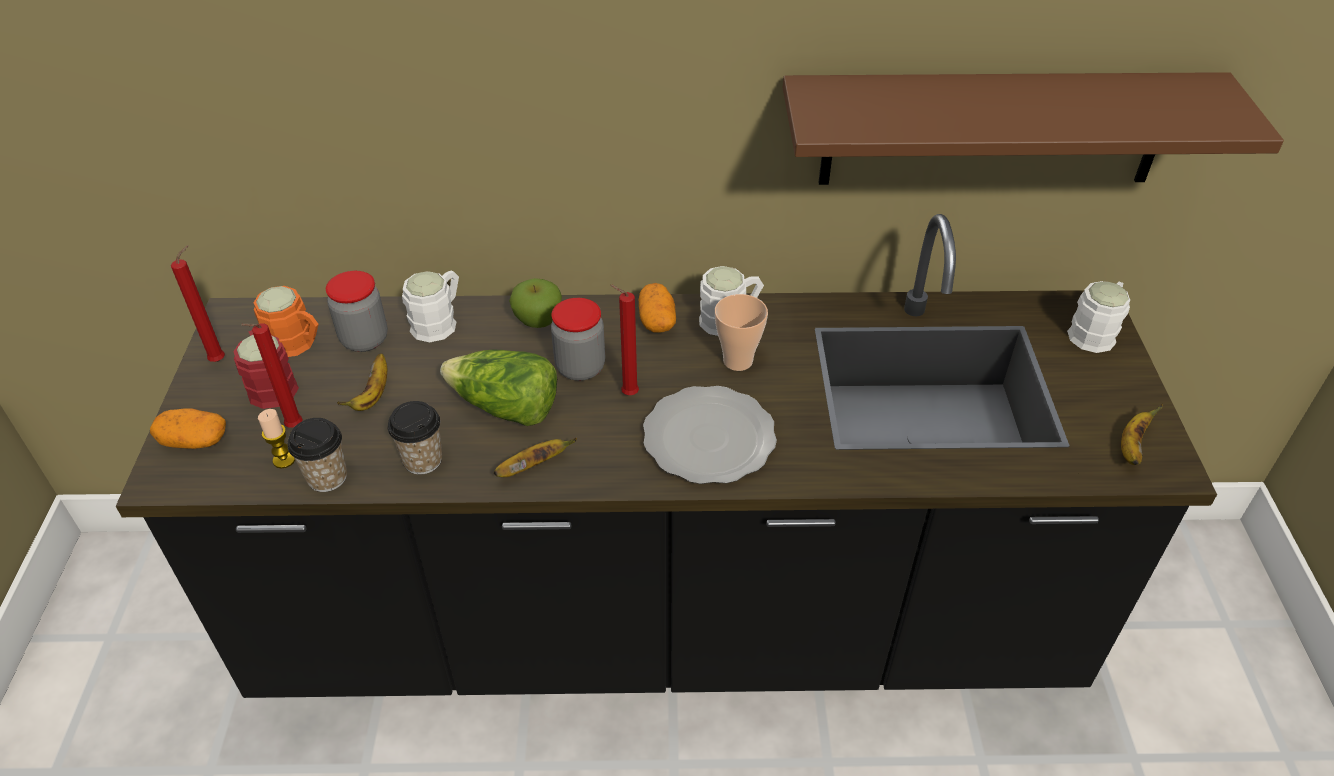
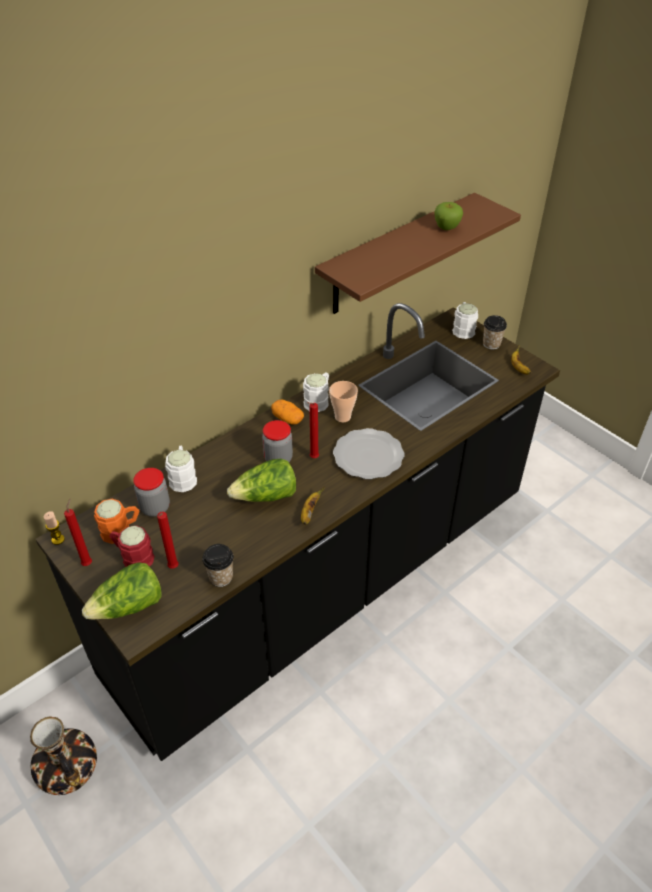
camera: 40 degrees left, 0 degrees up
potato [150,408,226,449] -> lettuce [82,562,162,620]
candle [258,409,295,469] -> candle moved to [44,511,65,545]
banana [337,353,387,411] -> none
cup [388,401,442,475] -> cup moved to [483,315,507,350]
apple [509,278,562,328] -> apple moved to [434,202,463,230]
none -> vase [30,717,97,795]

